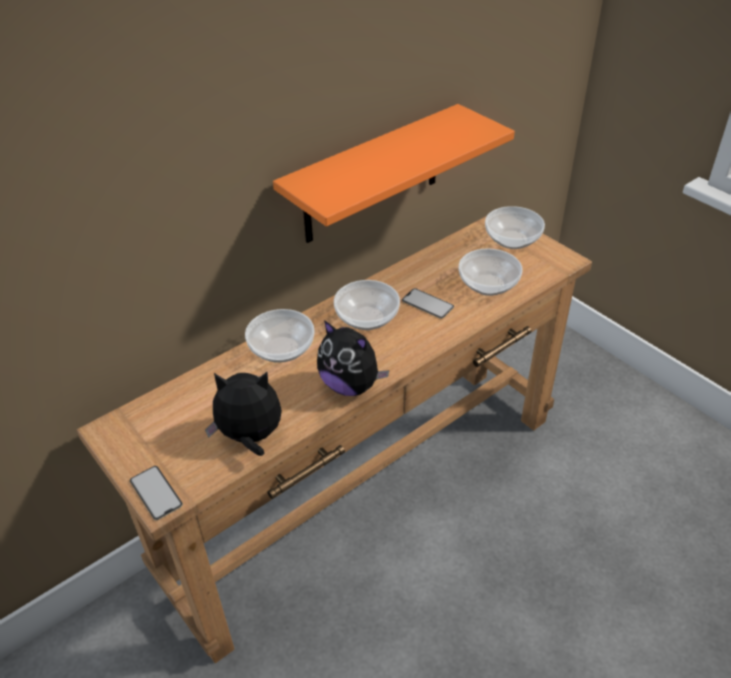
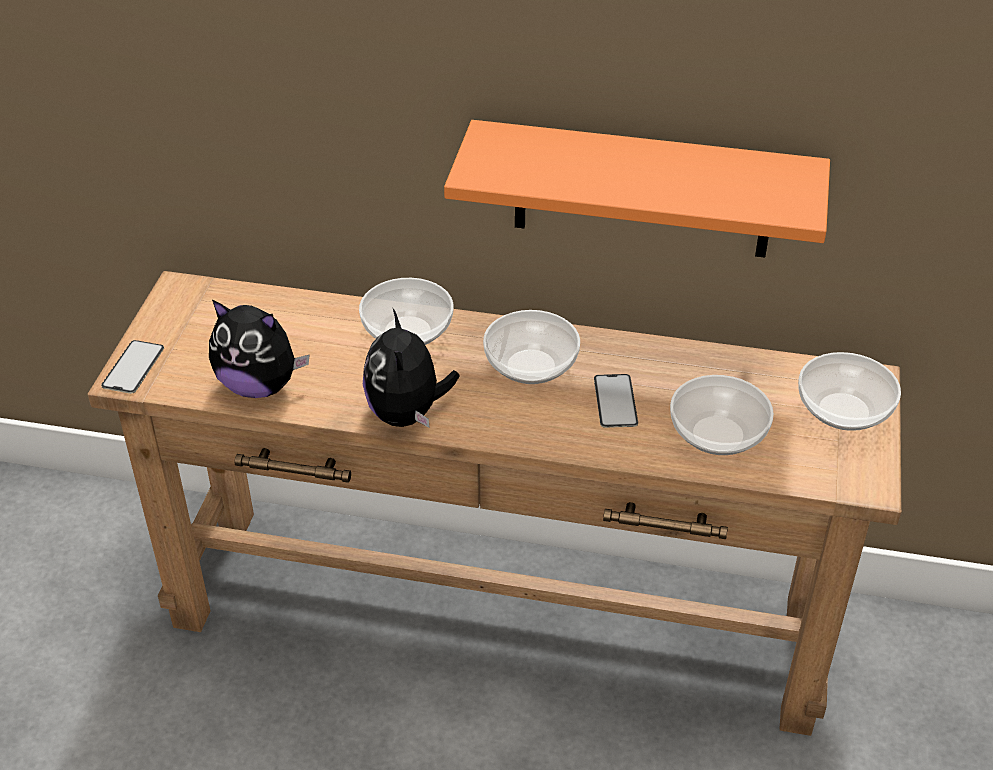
camera: 50 degrees right, 0 degrees up
plush toy [205,372,282,456] -> plush toy turned 150 degrees clockwise [209,299,310,398]

